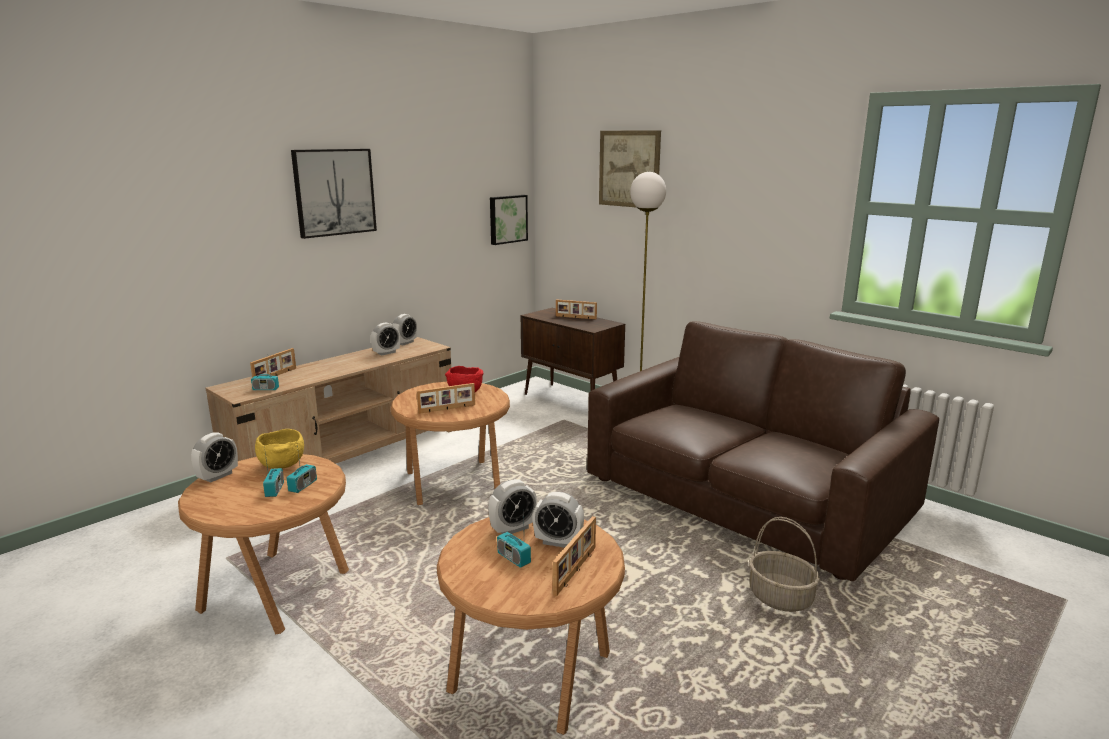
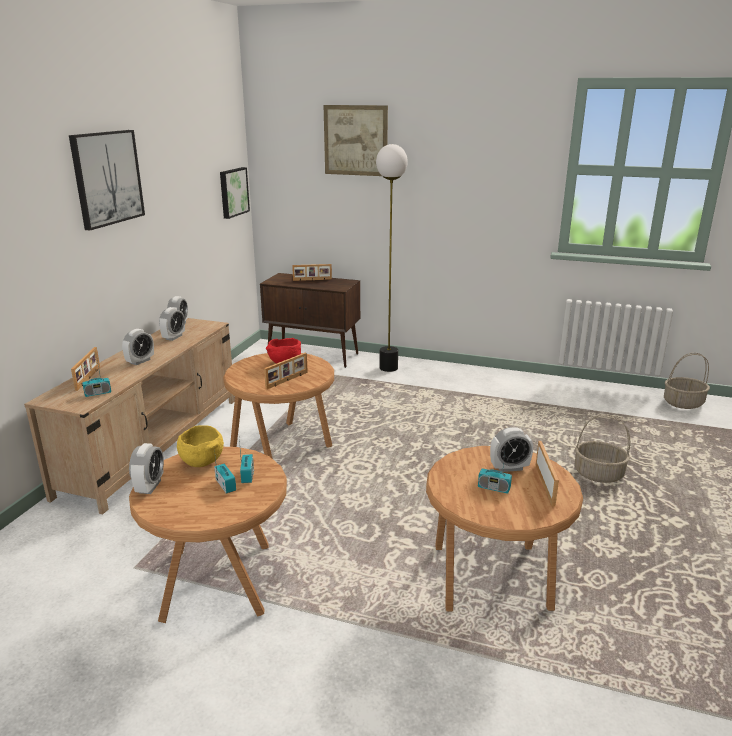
camera: 25 degrees left, 5 degrees up
alarm clock [488,479,537,534] -> alarm clock moved to [122,329,154,365]
brown sofa [587,321,939,581] -> none
none -> basket [664,353,710,409]

